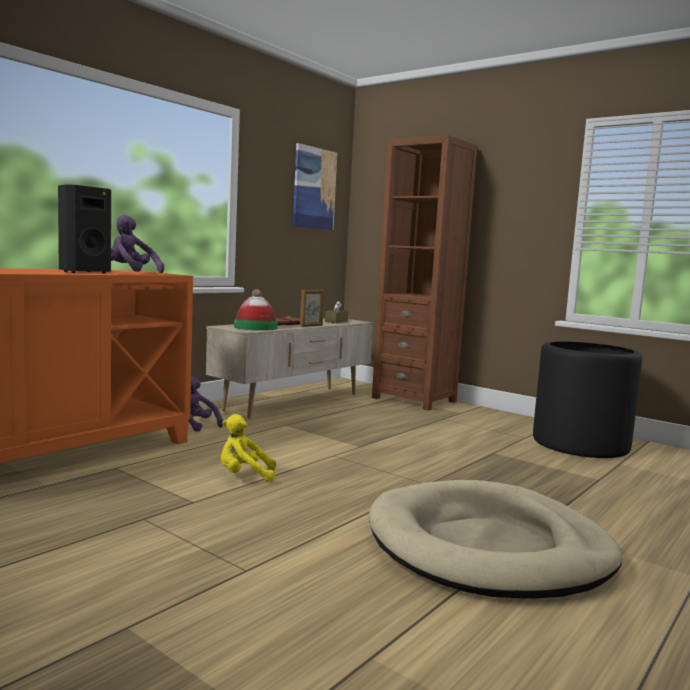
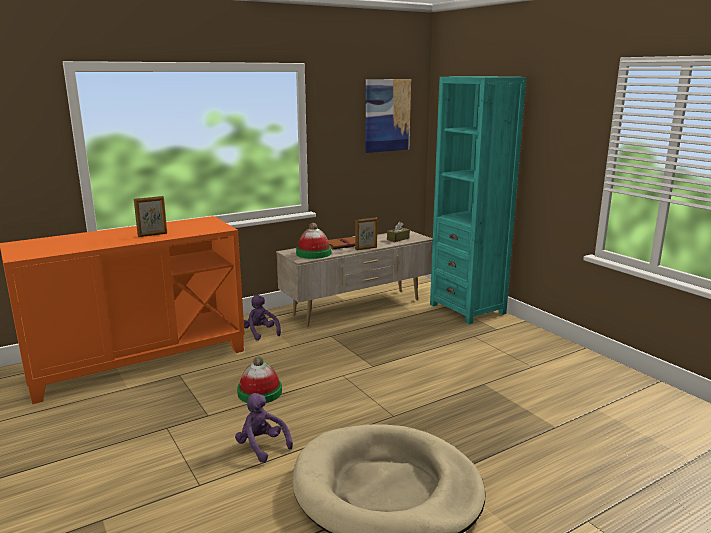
camera: 20 degrees right, 10 degrees up
black speaker [58,184,111,274] -> picture frame [134,196,167,237]
purple plush toy [111,215,164,273] -> purple plush toy moved to [235,393,293,463]
yellow plush toy [221,414,276,482] -> hat [237,357,282,403]
brown bookcase [372,135,477,410] -> turquoise bookcase [430,76,526,324]
black planter [533,341,642,458] -> none

